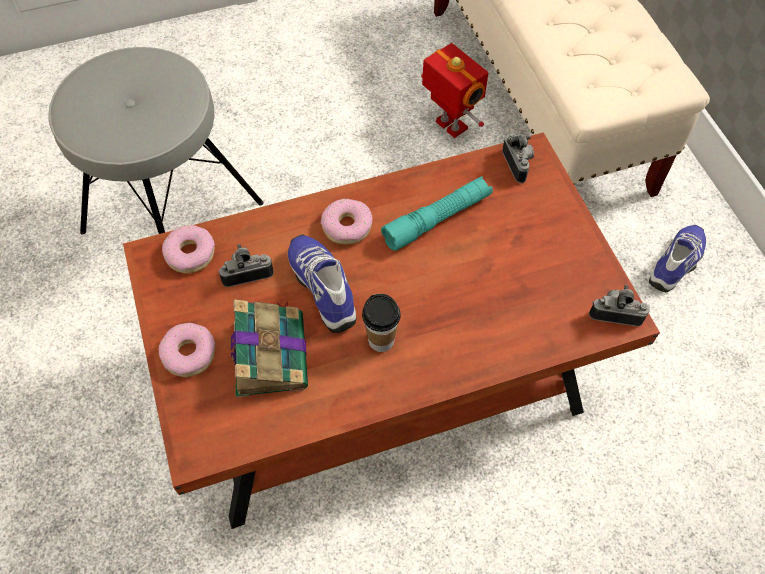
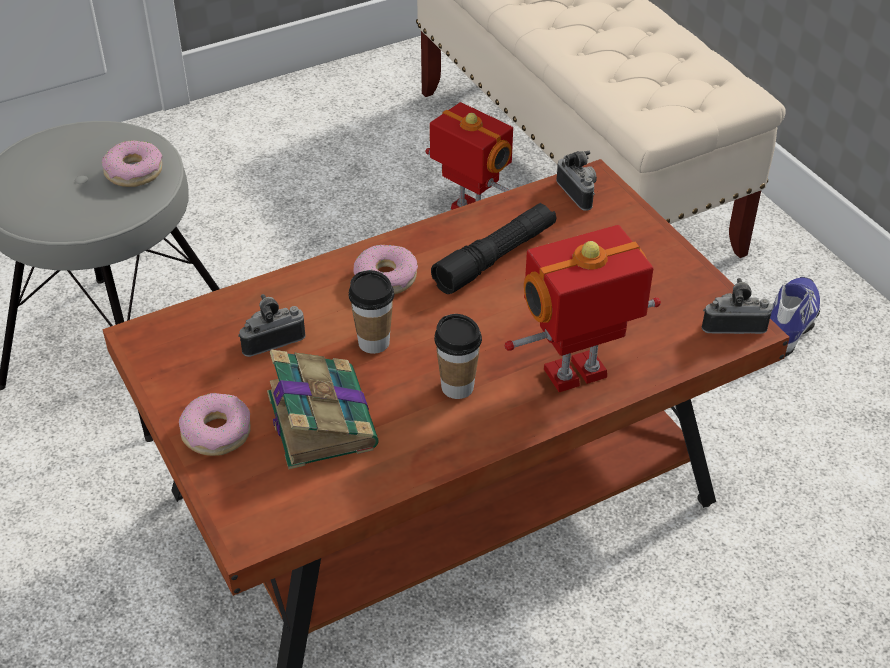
camera: 10 degrees left, 15 degrees down
donut [162,225,215,274] -> donut moved to [102,140,162,187]
shoe [288,235,356,333] -> cup [348,270,394,354]
turquoise flashlight [381,176,493,251] -> black flashlight [431,203,557,294]
none -> toy robot [504,225,661,392]

